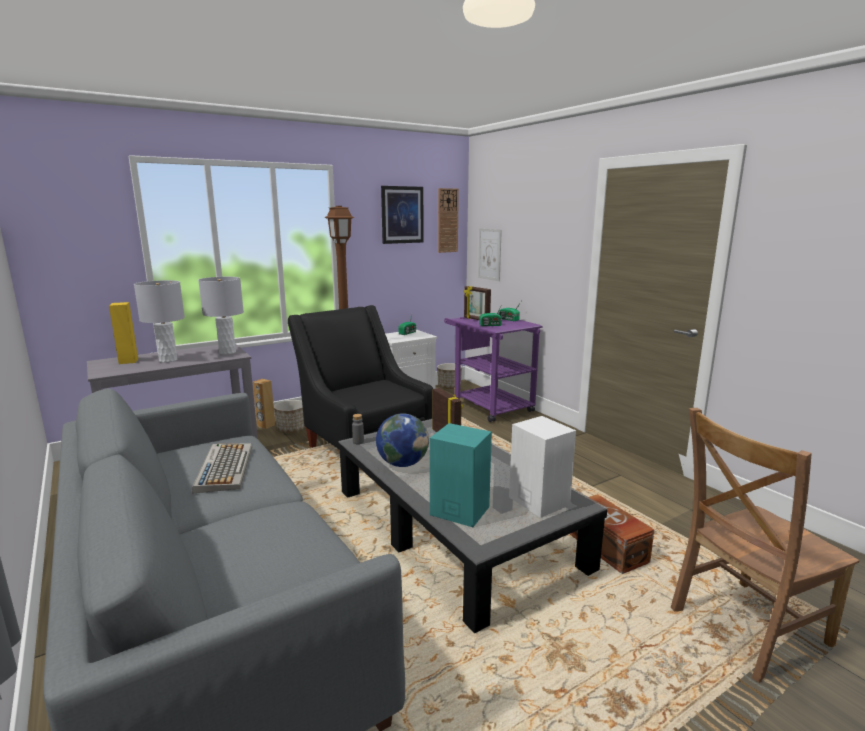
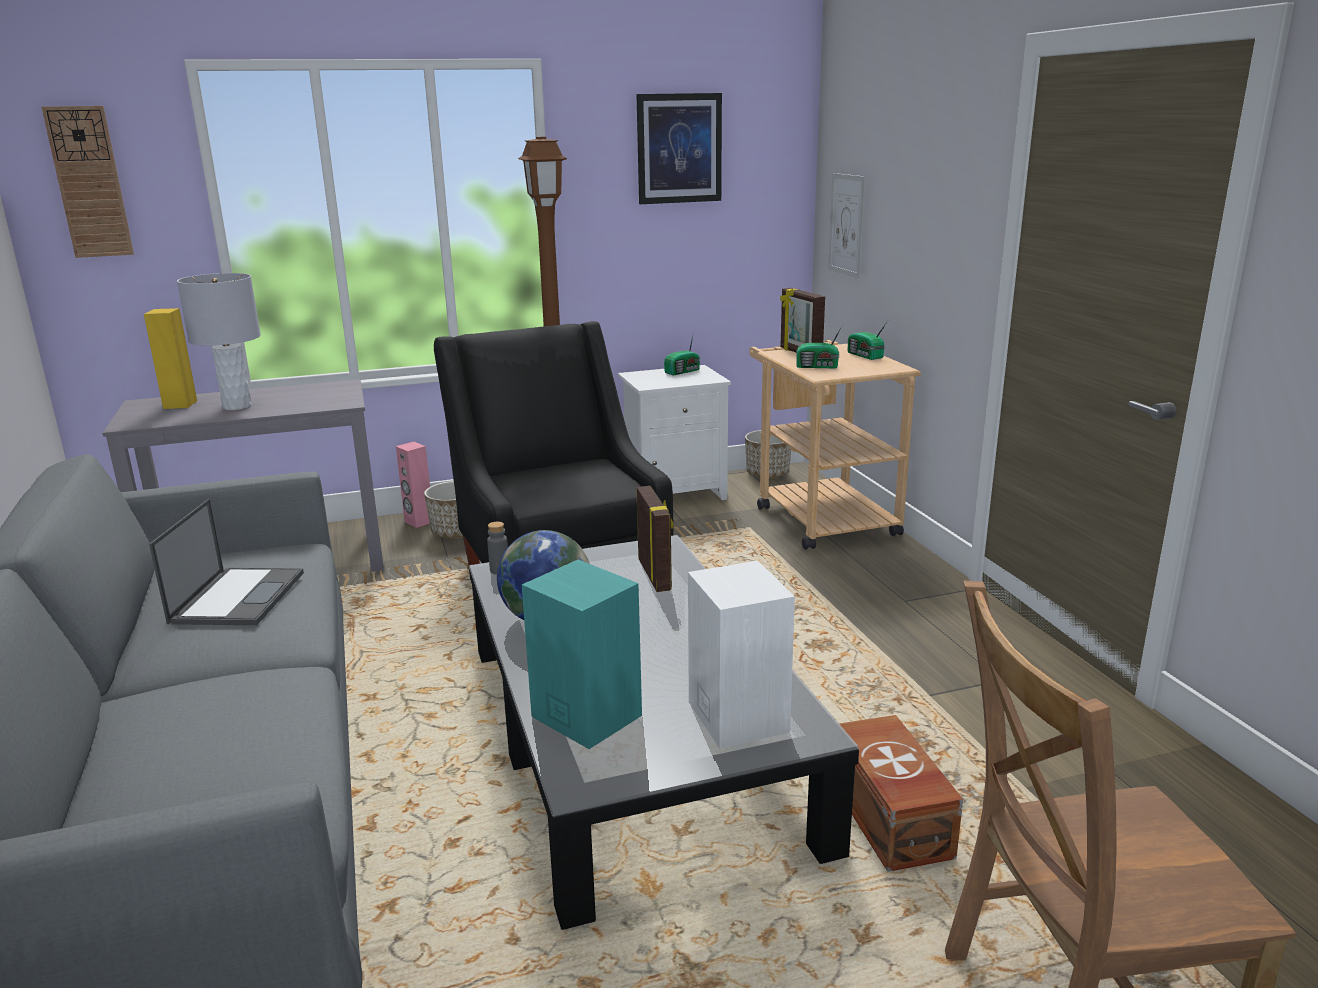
camera: 15 degrees right, 5 degrees up
keyboard [192,443,252,494] -> laptop [149,499,304,625]
grey table lamp [198,277,244,354] -> none
brown speaker [253,379,275,429] -> pink speaker [396,442,430,528]
wall clock [438,188,459,253] -> wall clock moved to [41,106,134,258]
purple cart [444,317,543,422] -> beige cart [749,340,921,550]

